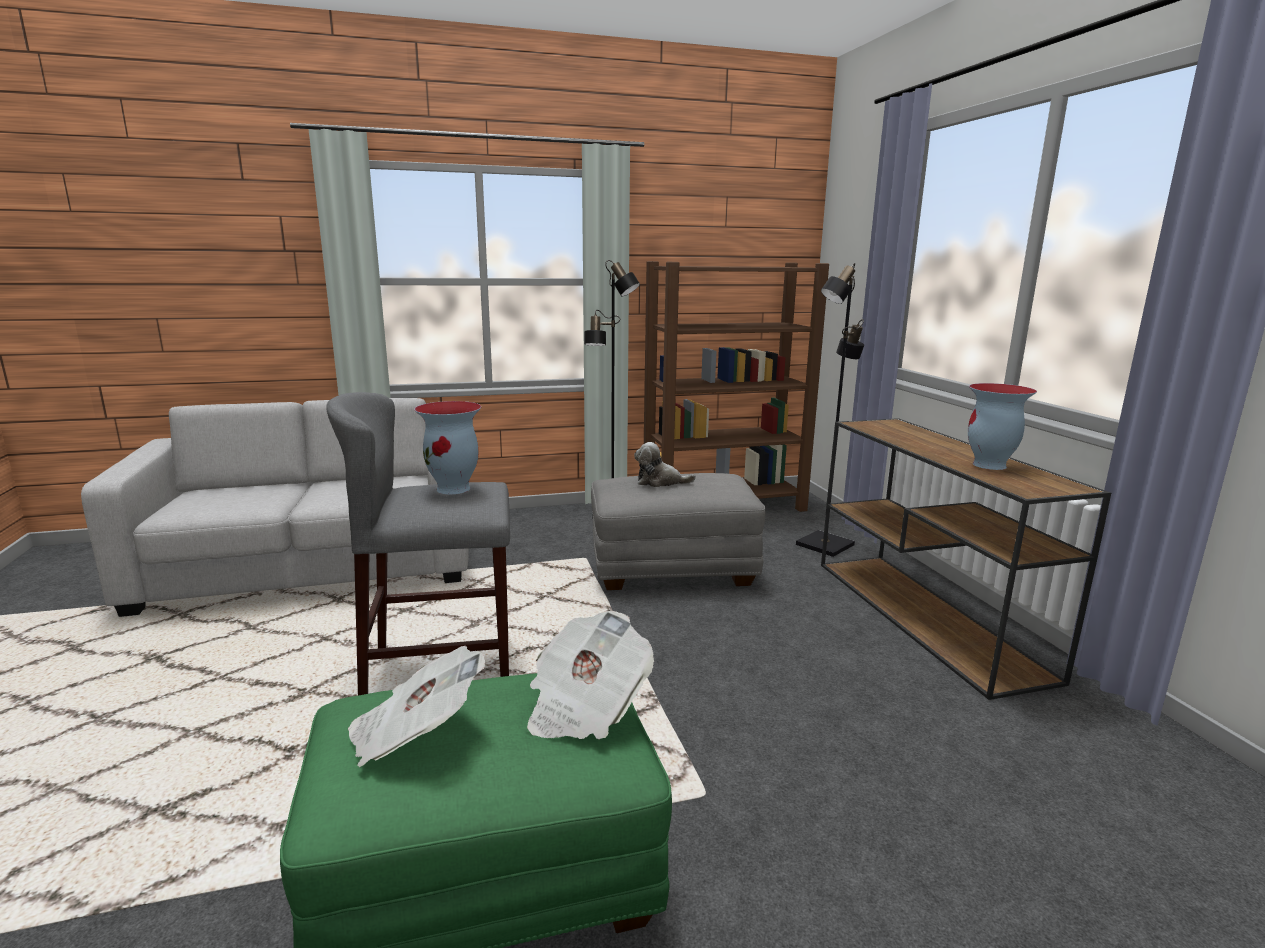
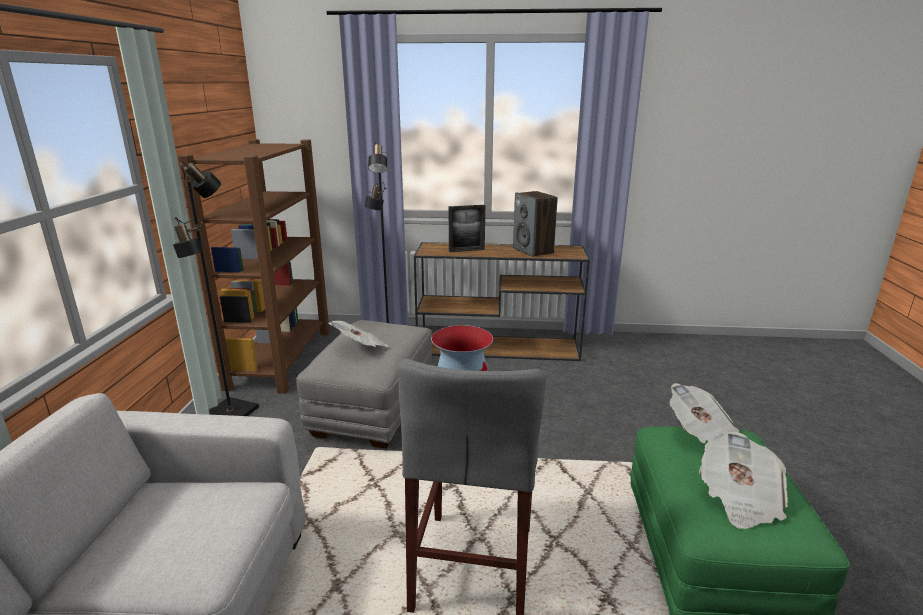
camera: 70 degrees left, 5 degrees up
plush toy [634,442,696,487] -> newspaper [329,321,389,347]
vase [968,383,1037,470] -> speaker [513,191,558,257]
none -> picture frame [448,205,485,252]

